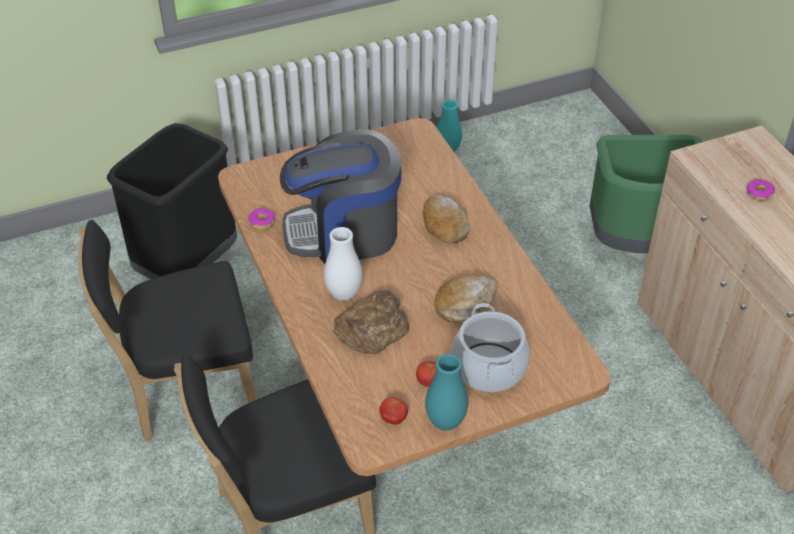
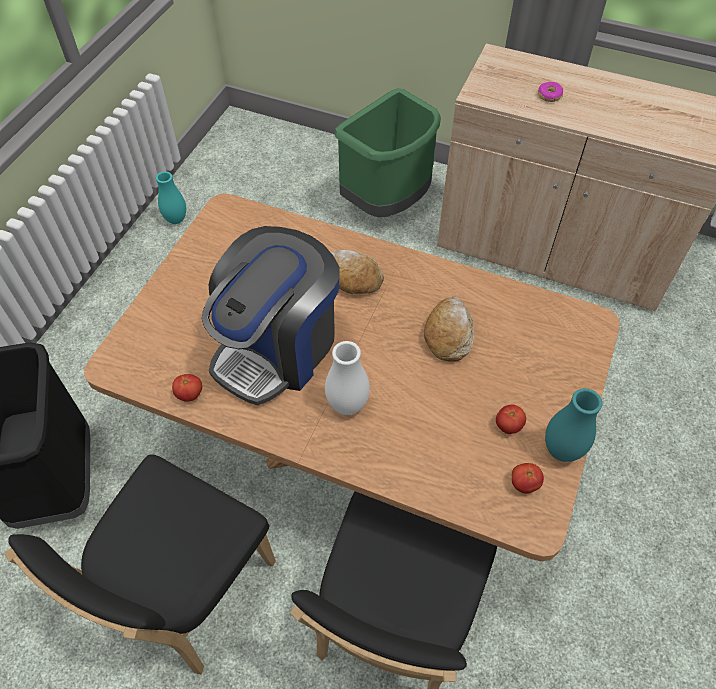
camera: 45 degrees left, 10 degrees up
donut [248,208,275,230] -> tomato [172,374,202,402]
bread [333,290,409,354] -> none
cooking pot [451,303,530,392] -> none

